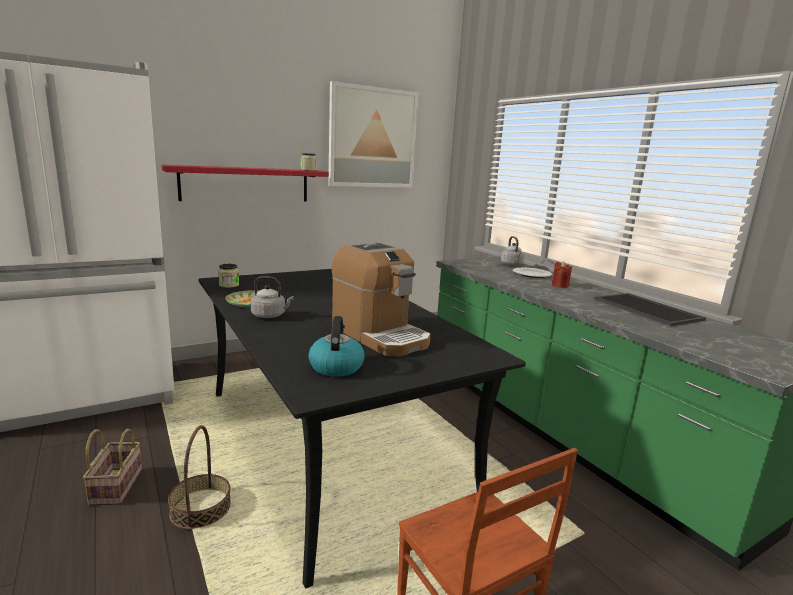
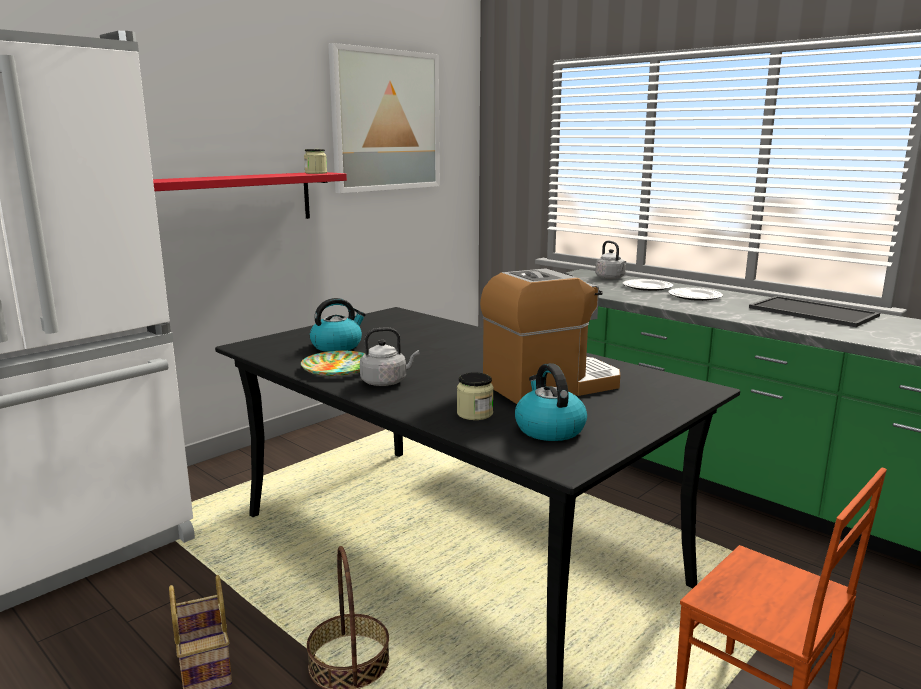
camera: 15 degrees left, 0 degrees up
jar [218,264,239,288] -> jar moved to [457,372,494,420]
coffee machine [332,242,431,356] -> coffee machine turned 60 degrees counterclockwise [480,268,620,404]
red candle [552,261,572,288] -> plate [668,288,723,301]
none -> kettle [310,298,366,352]

